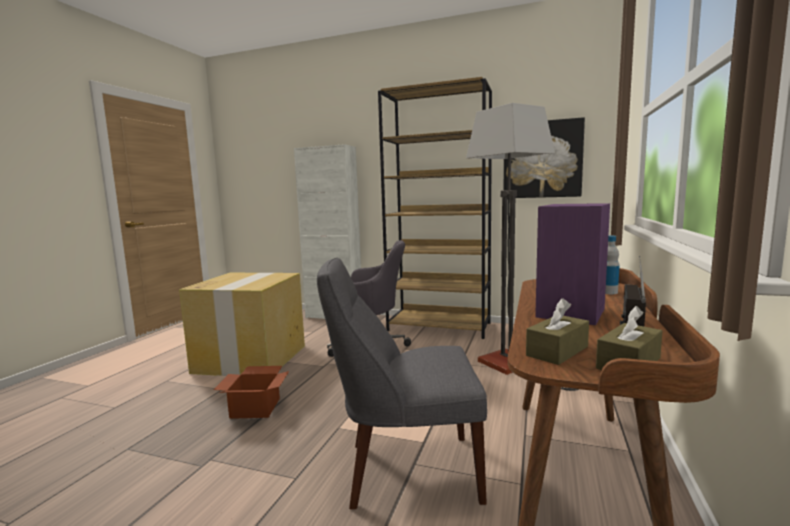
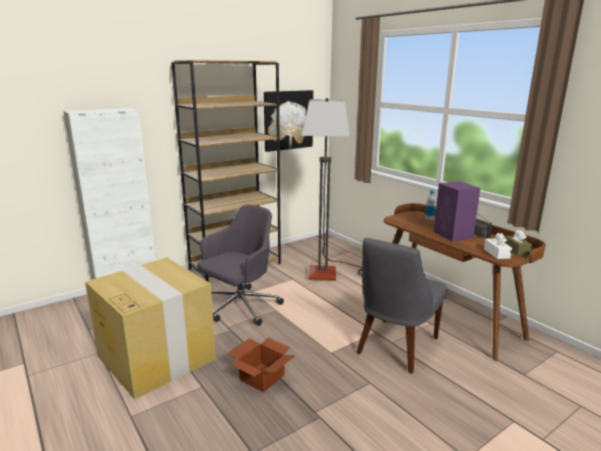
camera: 55 degrees left, 10 degrees up
brown tissue box [526,298,589,365] -> white tissue box [484,233,512,259]

